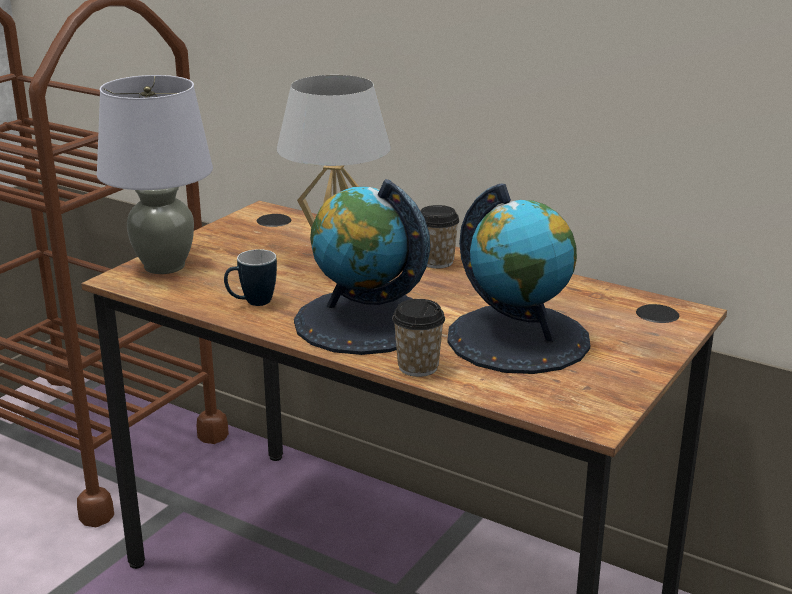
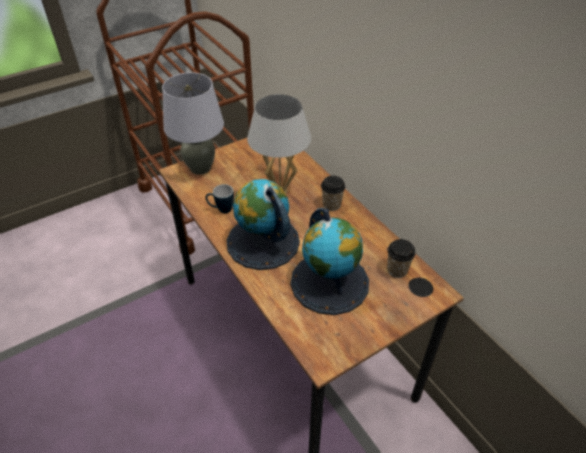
camera: 25 degrees right, 20 degrees up
cup [392,299,445,377] -> cup moved to [387,239,416,278]

